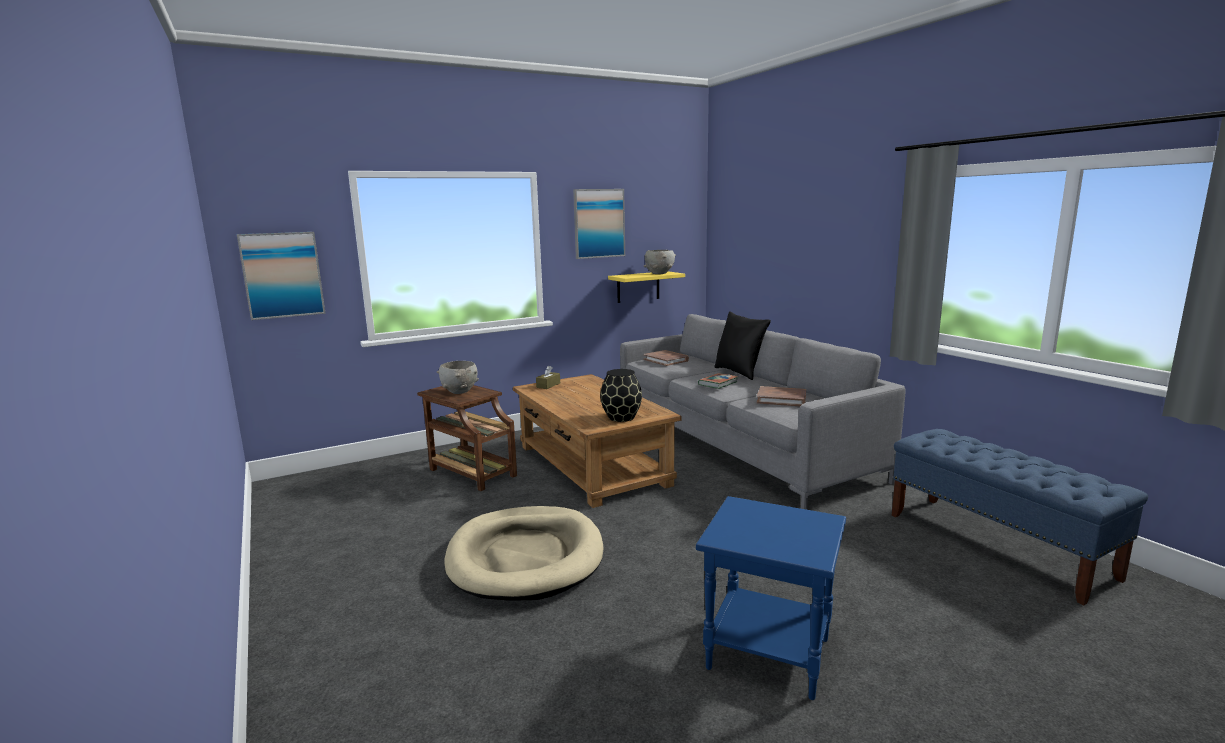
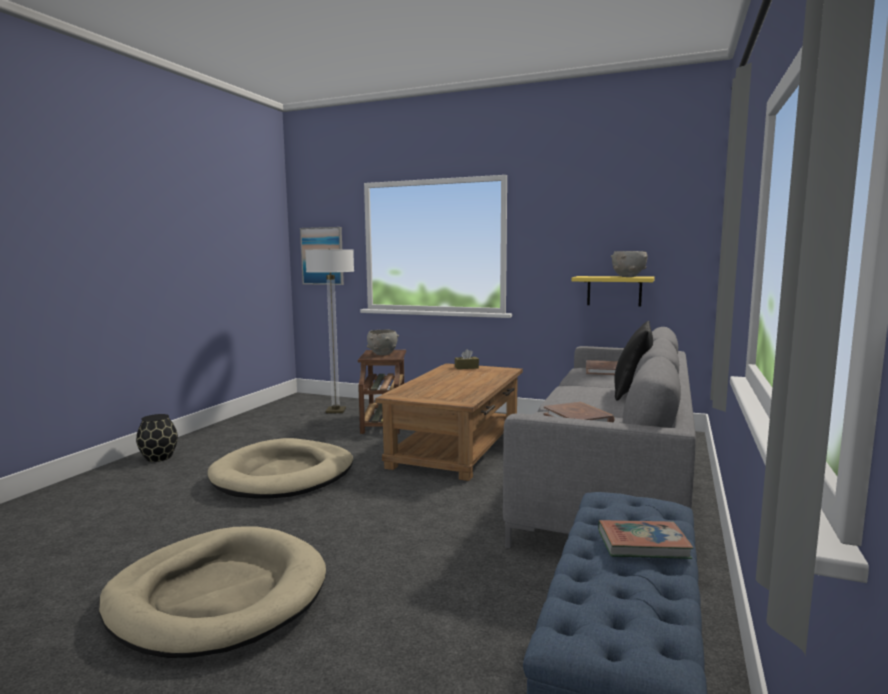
camera: 50 degrees right, 5 degrees down
picture [573,189,625,259] -> none
black vase [600,369,642,422] -> black vase moved to [136,414,178,462]
blue side table [696,496,846,700] -> beige dog bed [99,526,326,658]
book [698,373,738,389] -> book moved to [598,520,693,559]
none -> floor lamp [305,249,354,414]

